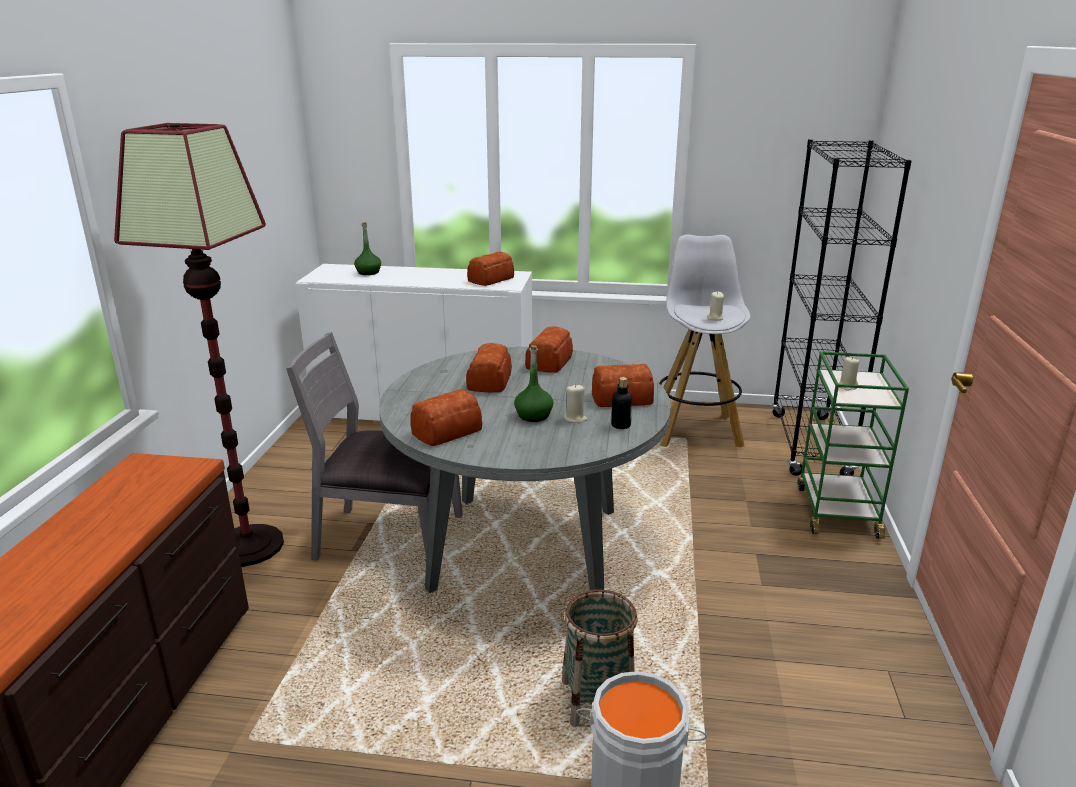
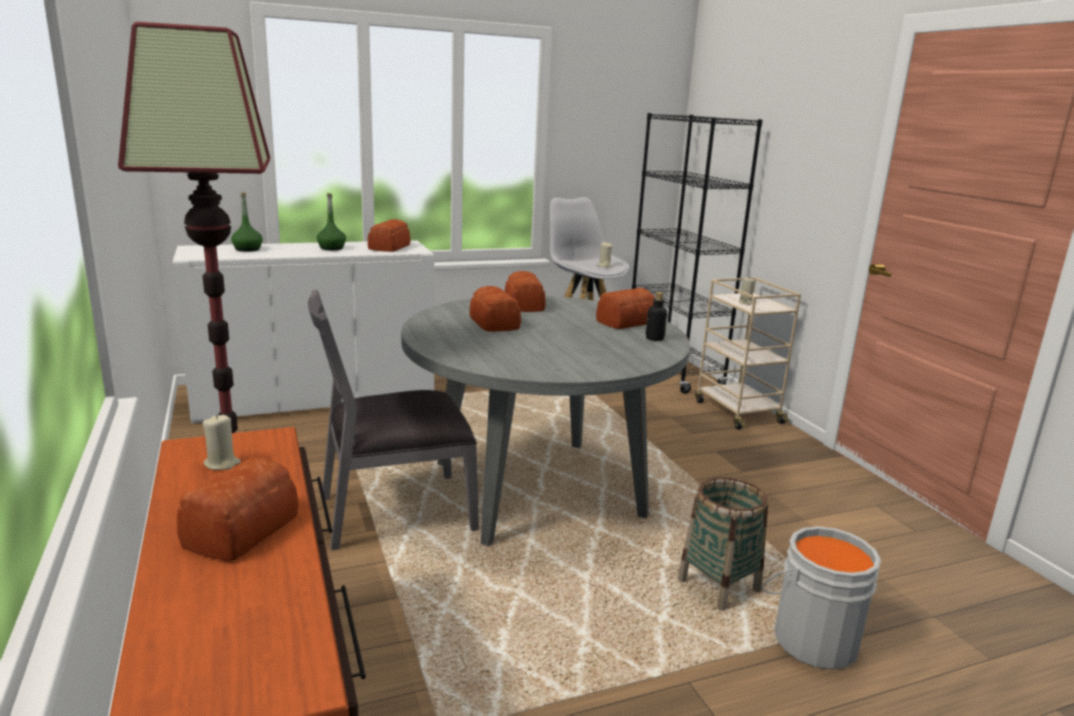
camera: 30 degrees left, 5 degrees down
bread [411,389,482,446] -> bread moved to [177,457,299,561]
green bottle [514,345,553,422] -> green bottle moved to [317,193,346,250]
beige candle [564,385,587,423] -> beige candle moved to [203,414,241,470]
green cart [797,352,909,539] -> beige cart [695,277,801,430]

